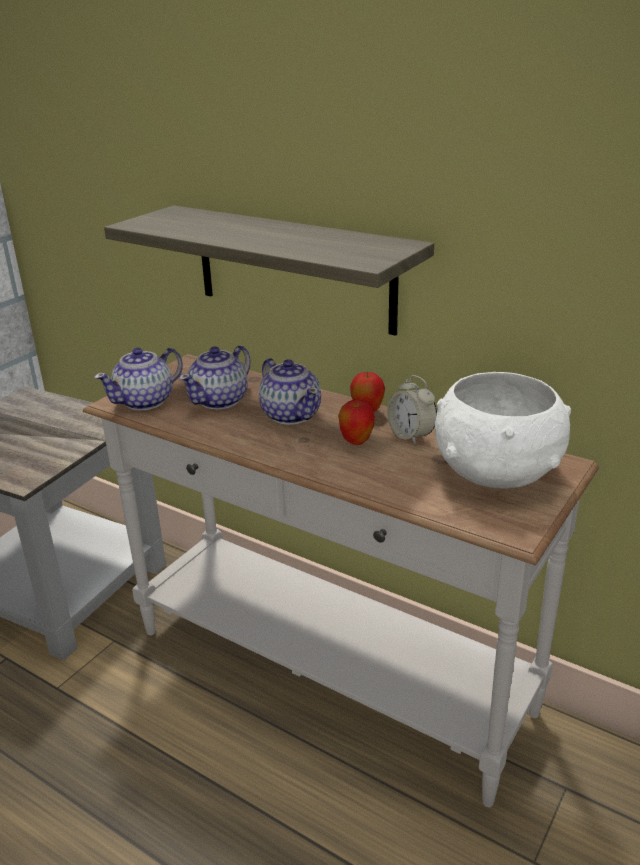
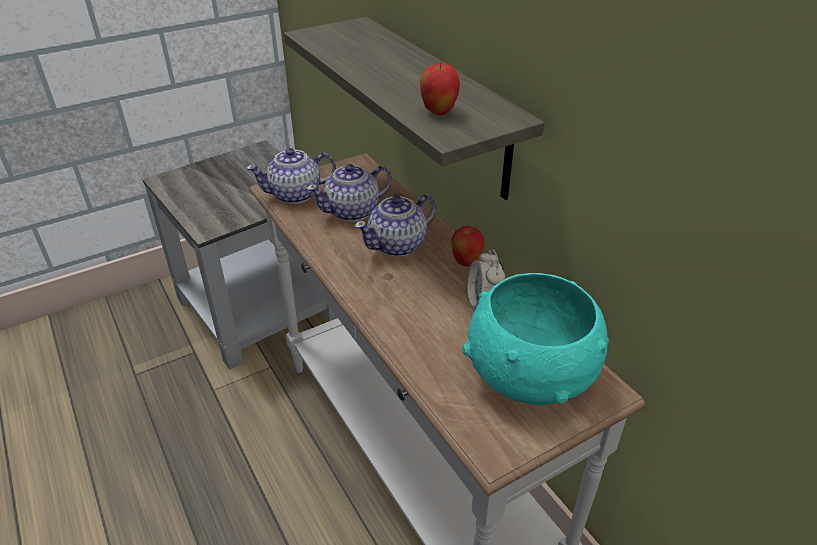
camera: 25 degrees right, 10 degrees up
teapot [259,358,321,425] -> teapot turned 60 degrees clockwise [355,194,437,257]
apple [338,400,375,445] -> apple moved to [420,63,460,115]
white bowl [435,372,571,489] -> turquoise bowl [462,273,609,405]

